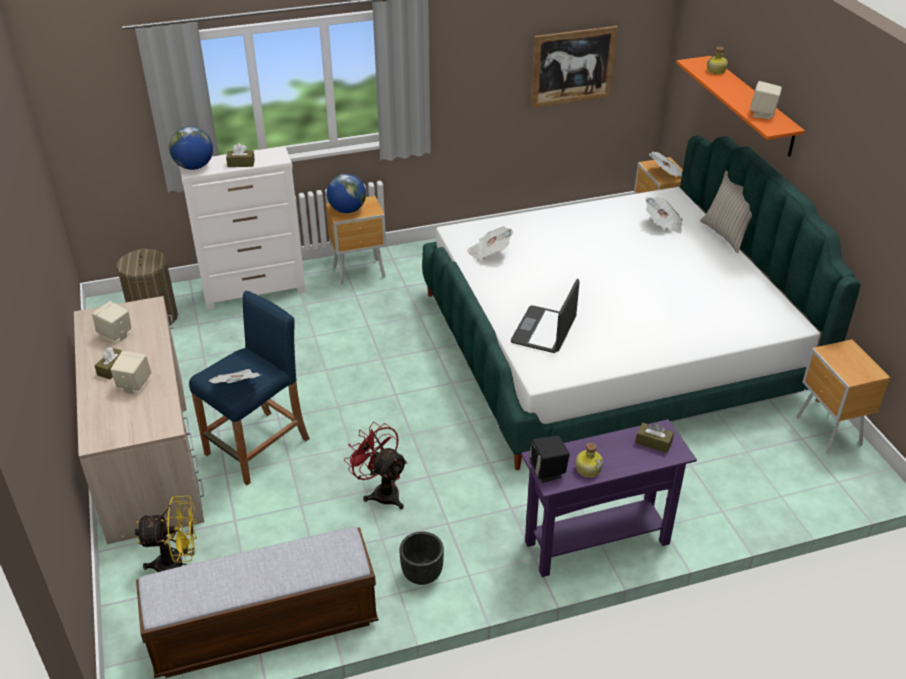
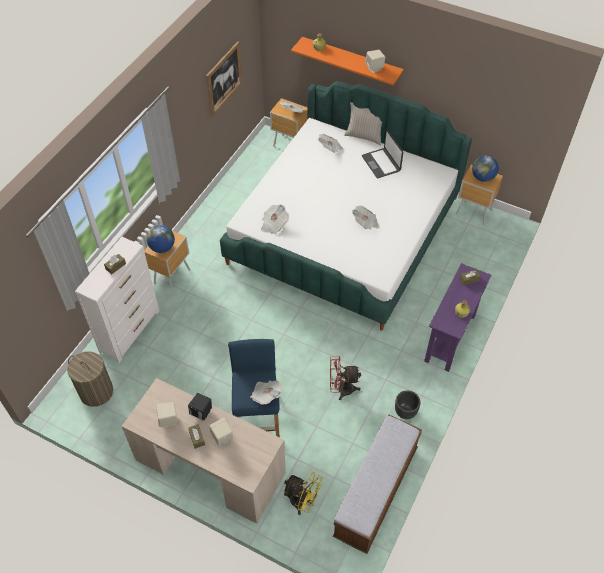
camera: 45 degrees left, 15 degrees up
yellow fan [135,496,197,572] -> yellow fan turned 75 degrees clockwise [283,472,323,515]
globe [169,126,213,170] -> globe moved to [472,156,499,182]
laptop [511,279,580,353] -> laptop moved to [362,130,403,178]
black speaker [529,436,570,483] -> black speaker moved to [188,393,212,421]
none -> newspaper [352,206,380,229]

